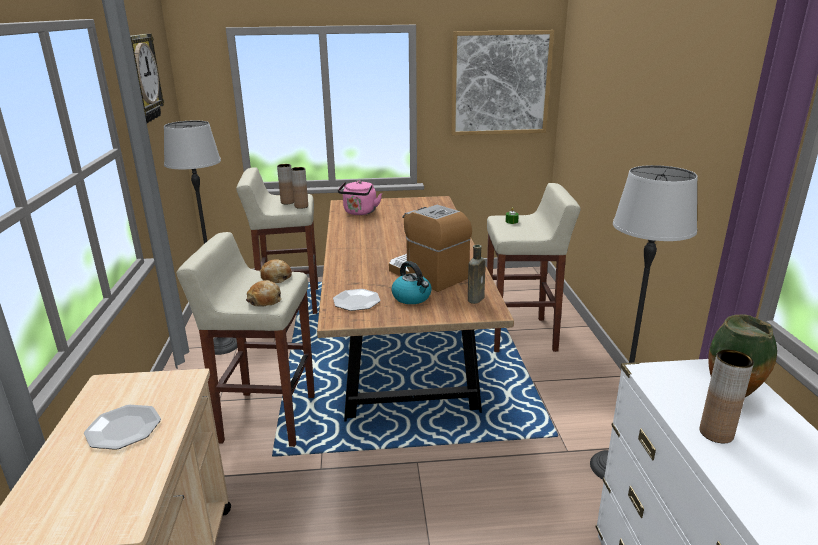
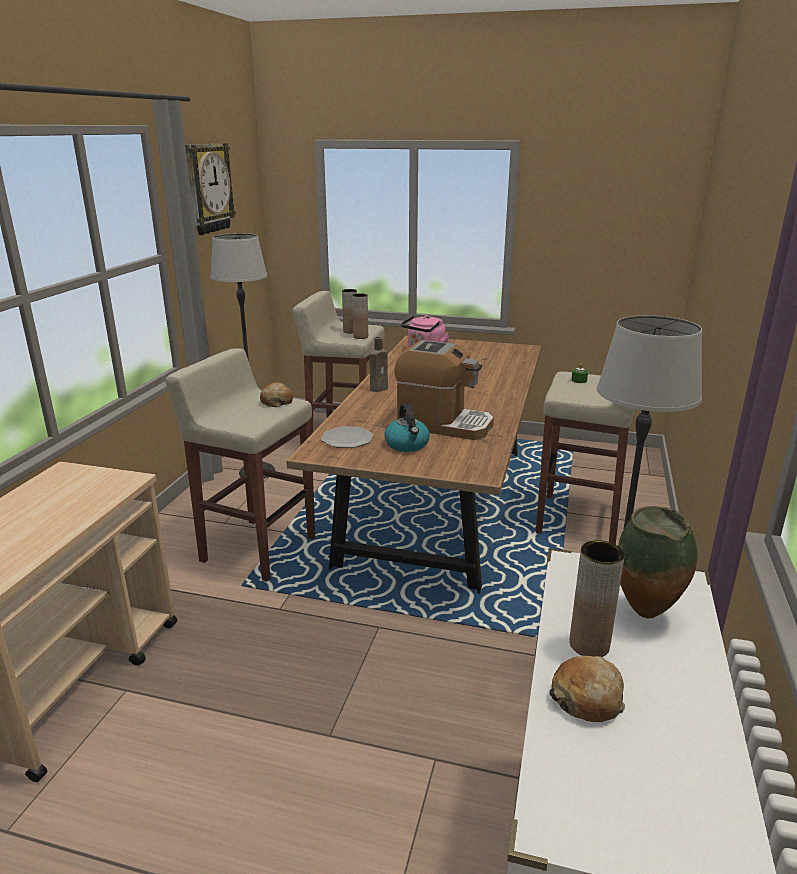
camera: 20 degrees right, 0 degrees up
plate [84,405,161,450] -> none
bread [246,280,281,307] -> bread moved to [550,656,625,722]
coffee machine [389,205,472,292] -> coffee machine turned 135 degrees clockwise [395,340,494,440]
picture [451,30,554,135] -> none
brown bottle [468,245,485,304] -> brown bottle moved to [369,337,388,392]

